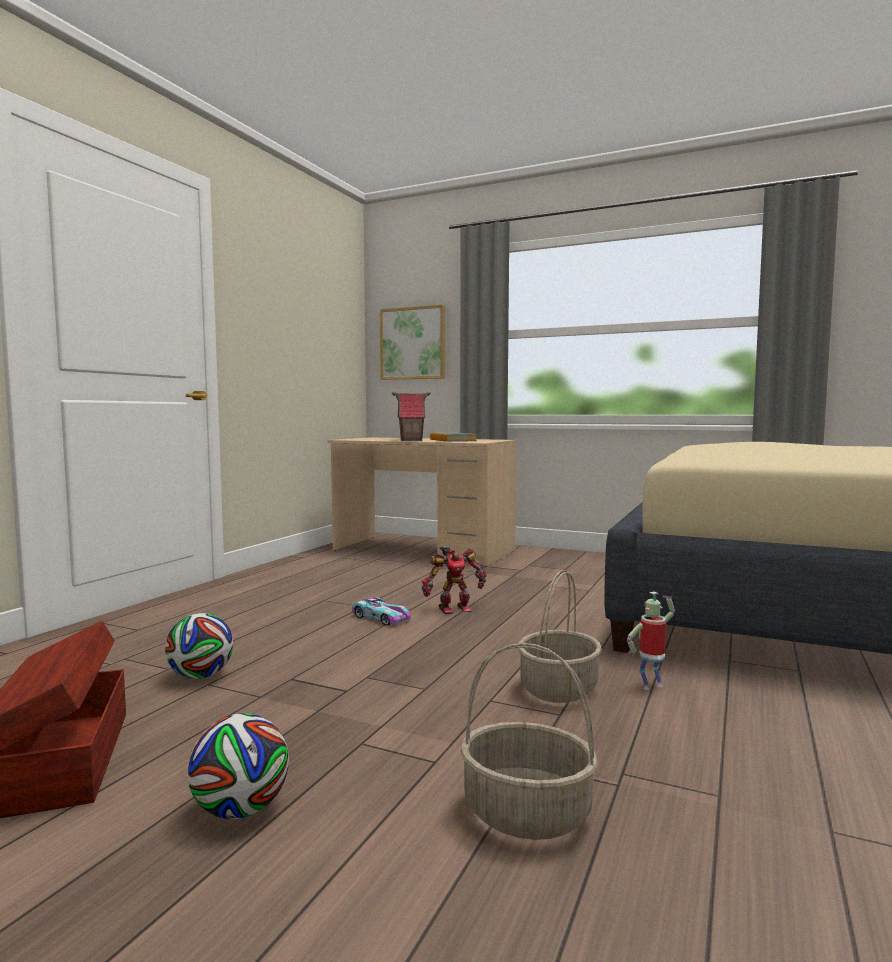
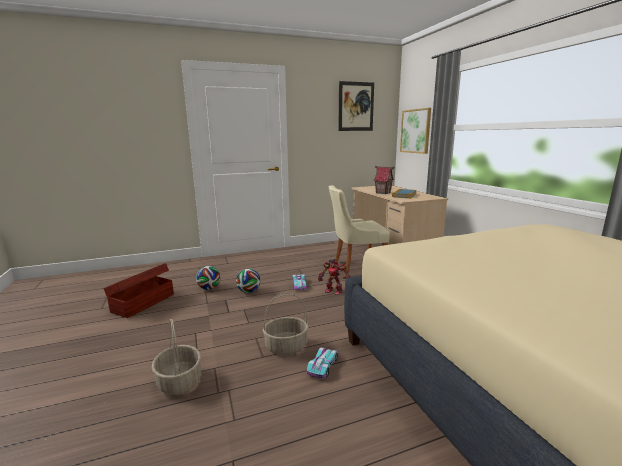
camera: 45 degrees right, 10 degrees up
football [187,713,289,819] -> football moved to [236,269,260,293]
toy robot [627,592,675,690] -> toy car [307,347,338,378]
none -> beige chair [328,185,390,277]
none -> picture [338,81,374,131]

